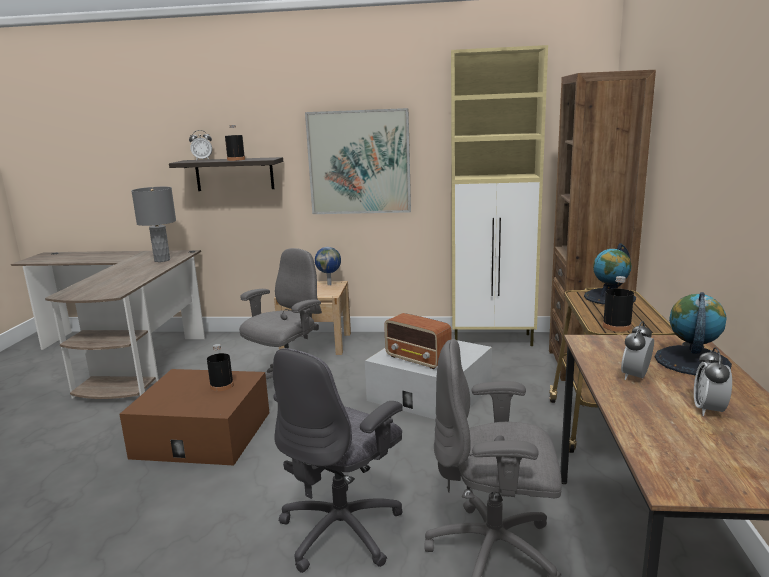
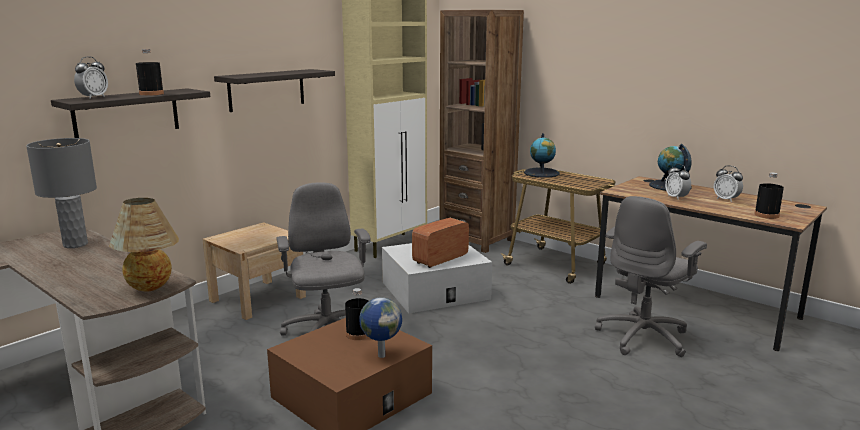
camera: 55 degrees left, 0 degrees up
grey office chair [273,348,403,573] -> none
picture [305,108,411,214] -> shelf [214,69,335,112]
globe [315,247,341,285] -> globe moved to [359,297,402,358]
radio [384,313,452,369] -> radio turned 150 degrees clockwise [412,218,469,268]
black bottle [603,276,634,332] -> black bottle moved to [754,173,784,219]
none -> table lamp [109,198,179,291]

